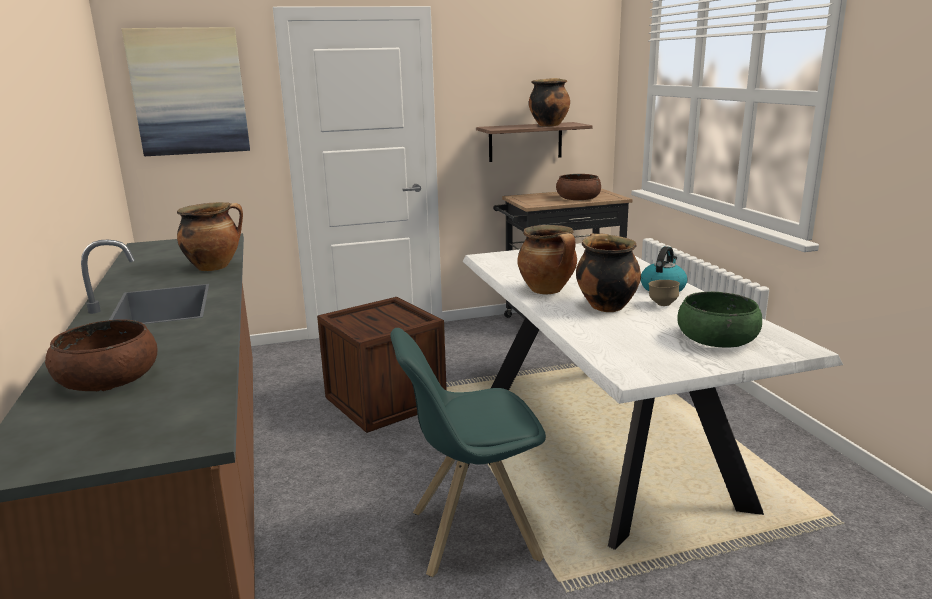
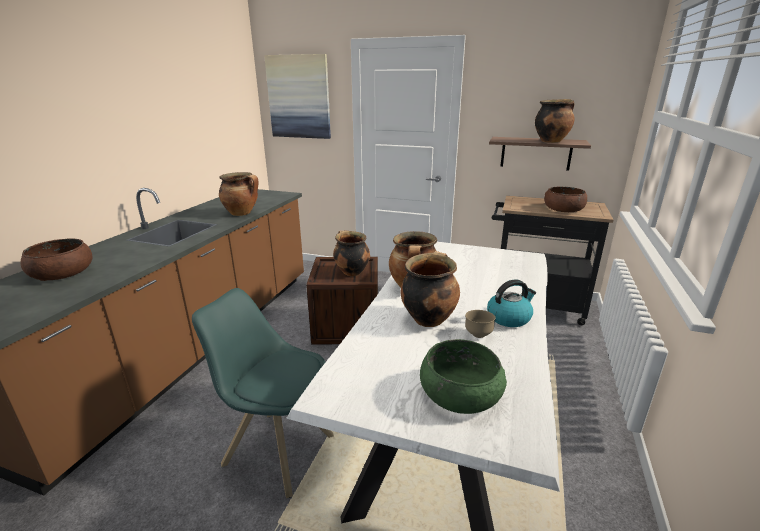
camera: 35 degrees right, 5 degrees up
none -> cooking pot [333,230,370,276]

